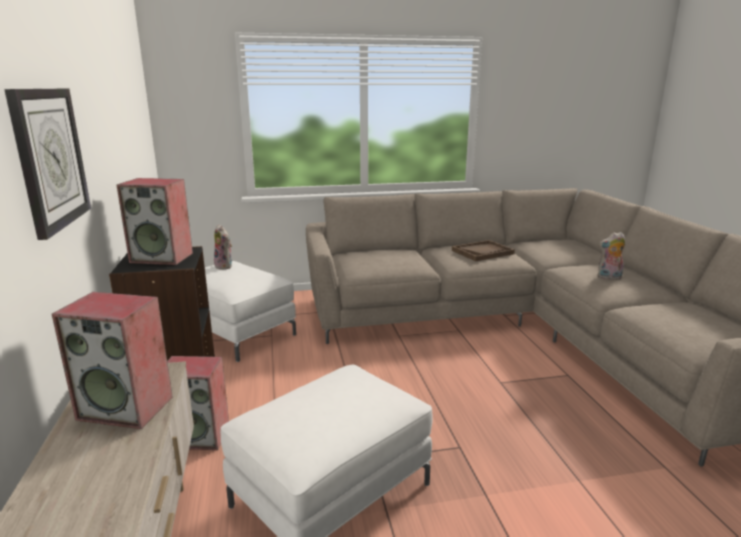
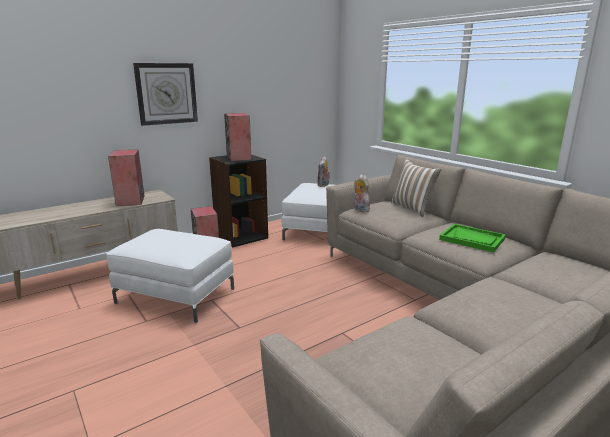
camera: 65 degrees right, 0 degrees up
brown tray [452,240,515,261] -> green tray [439,224,506,253]
plush toy [598,232,625,280] -> plush toy moved to [354,174,370,212]
none -> pillow [391,159,442,217]

